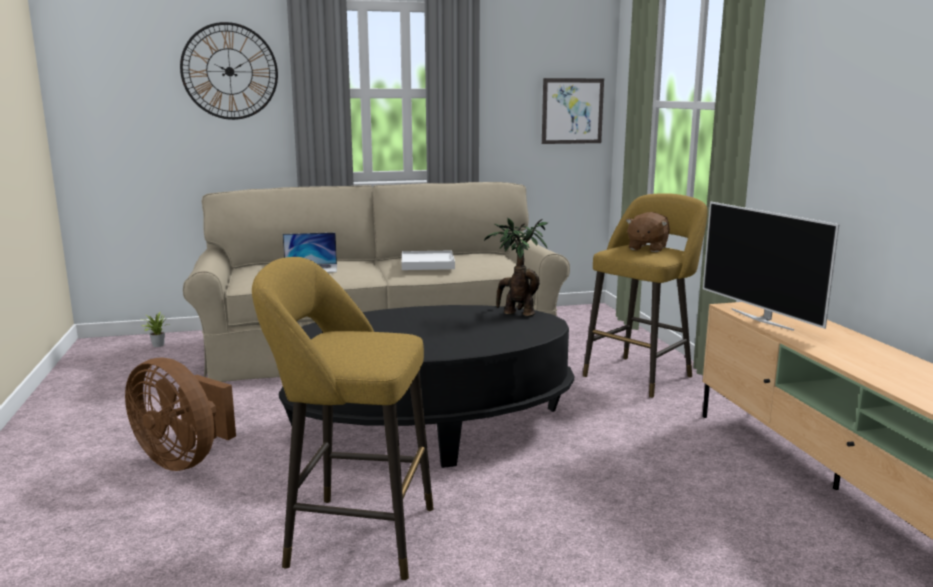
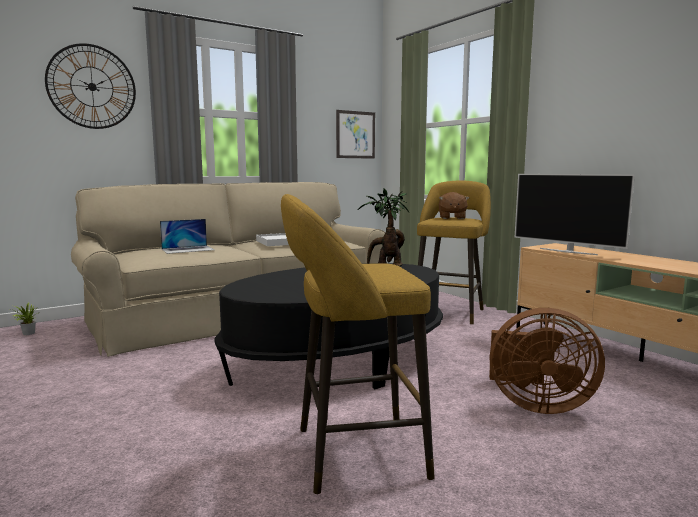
camera: 20 degrees left, 5 degrees down
brown fan [125,357,236,471] -> brown fan moved to [489,308,605,414]

